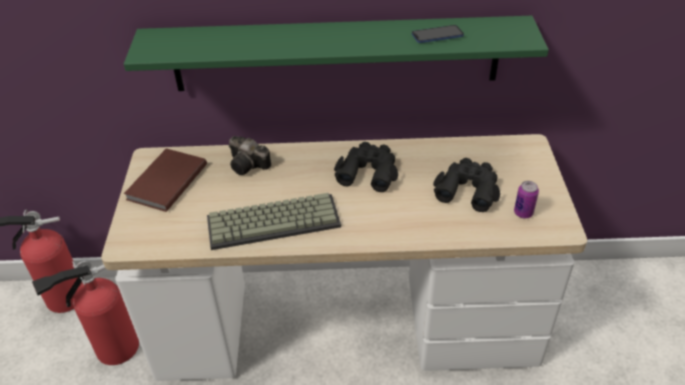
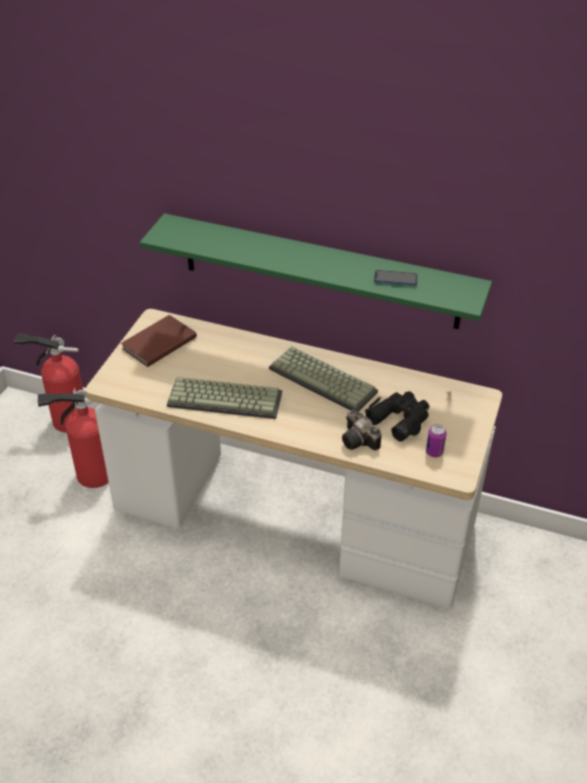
camera: 20 degrees right, 0 degrees up
camera [229,136,271,175] -> camera moved to [342,410,381,450]
black binoculars [334,142,398,192] -> keyboard [269,346,378,412]

